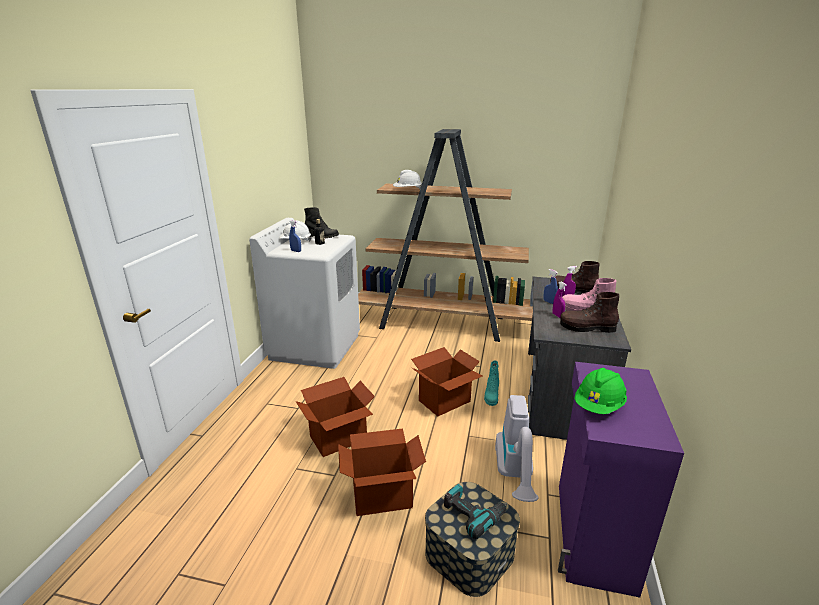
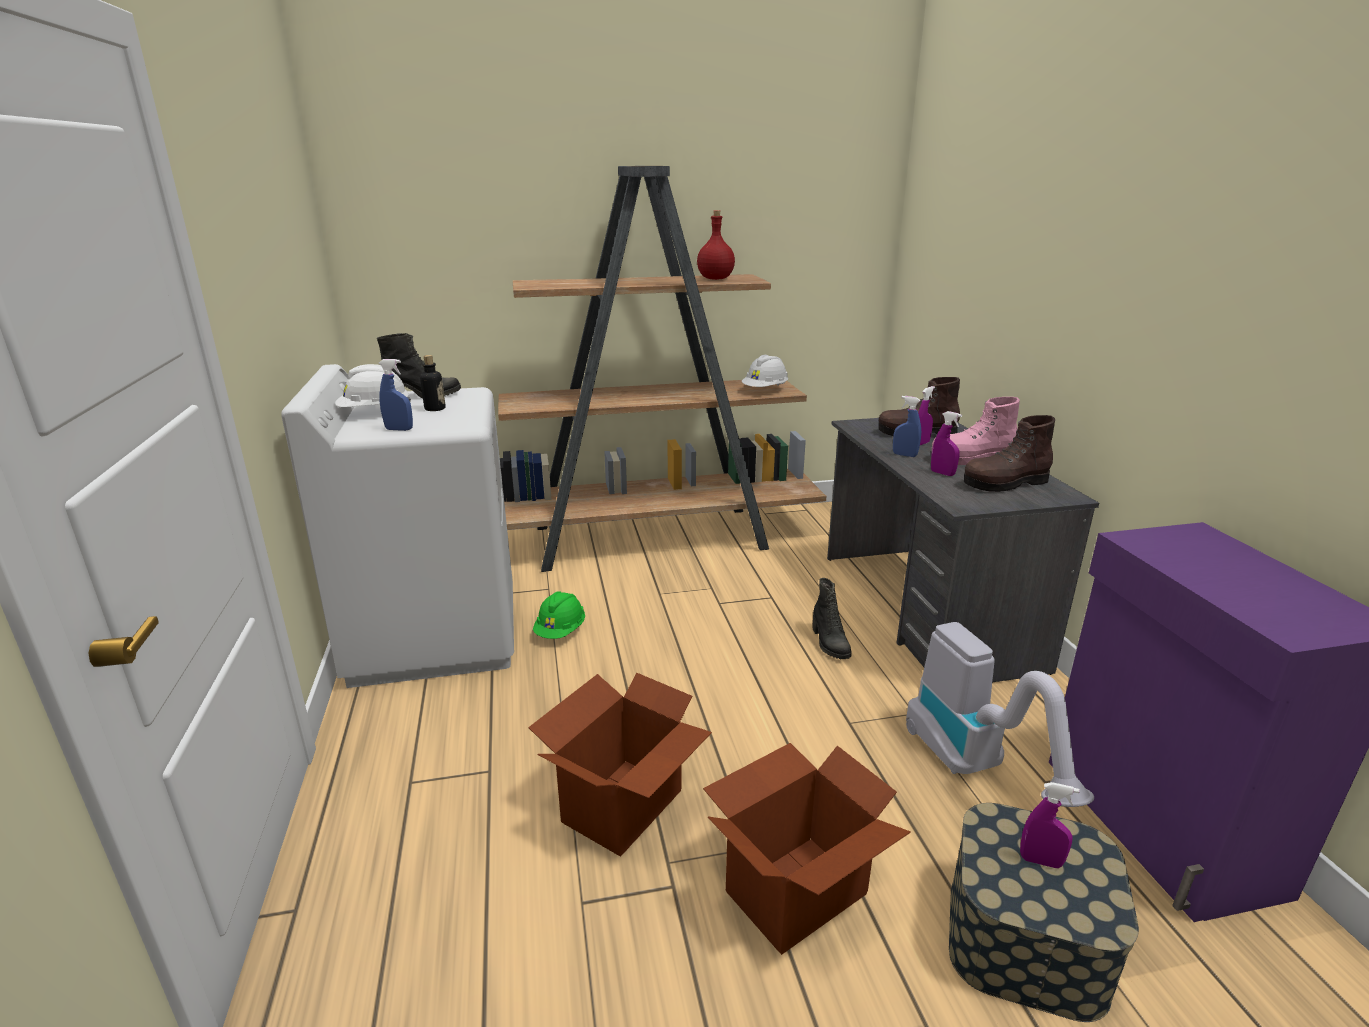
camera: 25 degrees left, 0 degrees up
white hard hat [393,170,422,190] -> white hard hat moved to [742,355,788,387]
cardboard box [411,347,482,416] -> none
power drill [444,484,507,539] -> purple spray bottle [1020,782,1080,868]
turquoise boot [484,360,499,406] -> black boot [813,578,852,659]
green hard hat [574,368,627,414] -> green hard hat moved to [533,591,585,639]
none -> red bottle [697,210,735,280]

